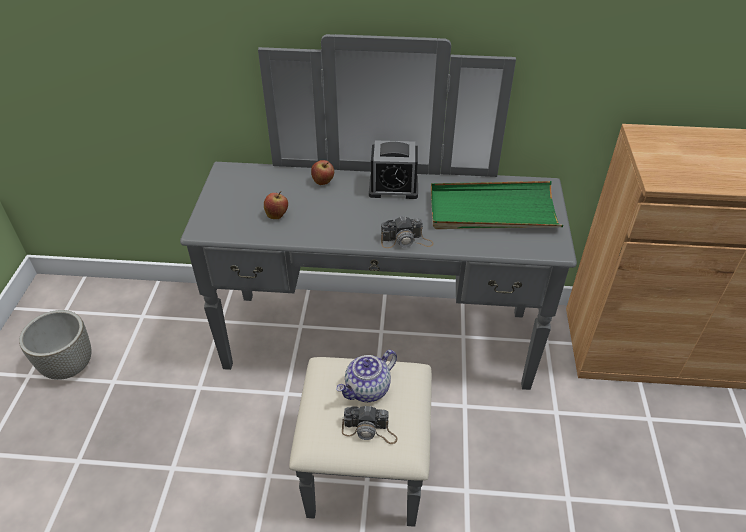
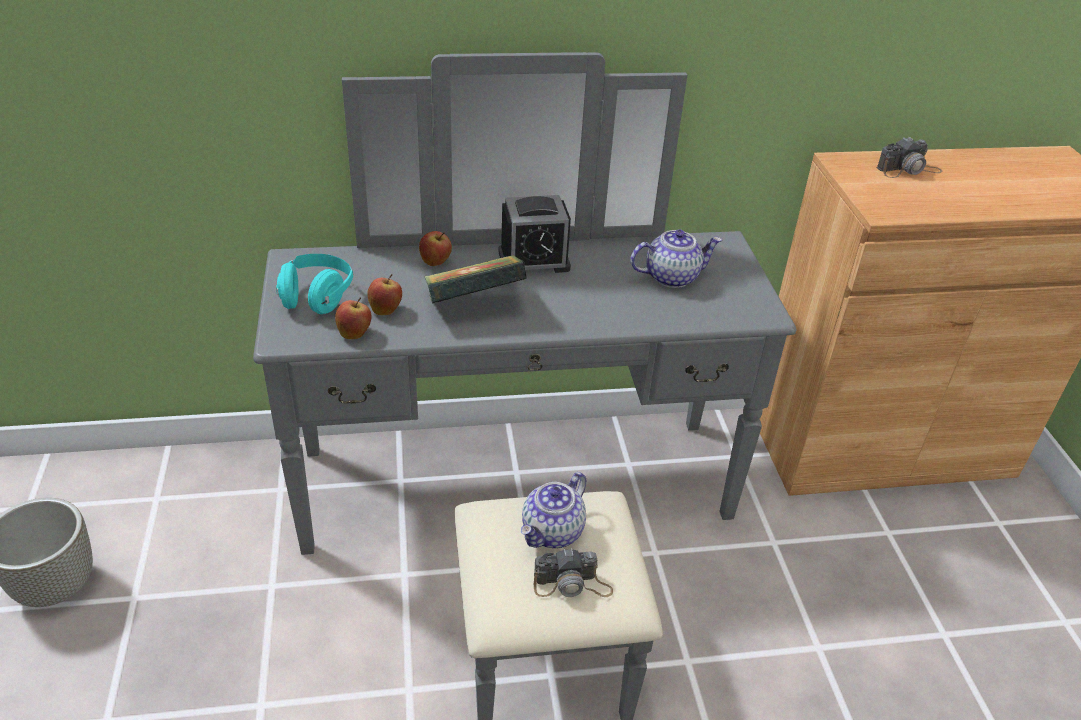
camera: 15 degrees left, 5 degrees down
camera [381,216,434,248] -> camera moved to [877,137,942,178]
green tray [431,181,563,229] -> teapot [630,229,722,288]
none -> turquoise headphones [276,254,353,314]
none -> apple [335,297,372,339]
none -> book [424,255,527,304]

